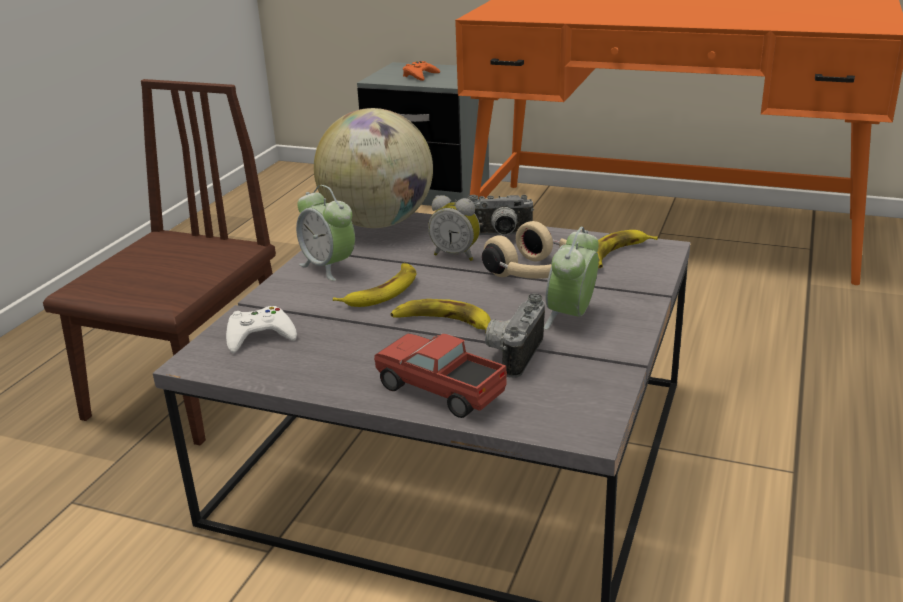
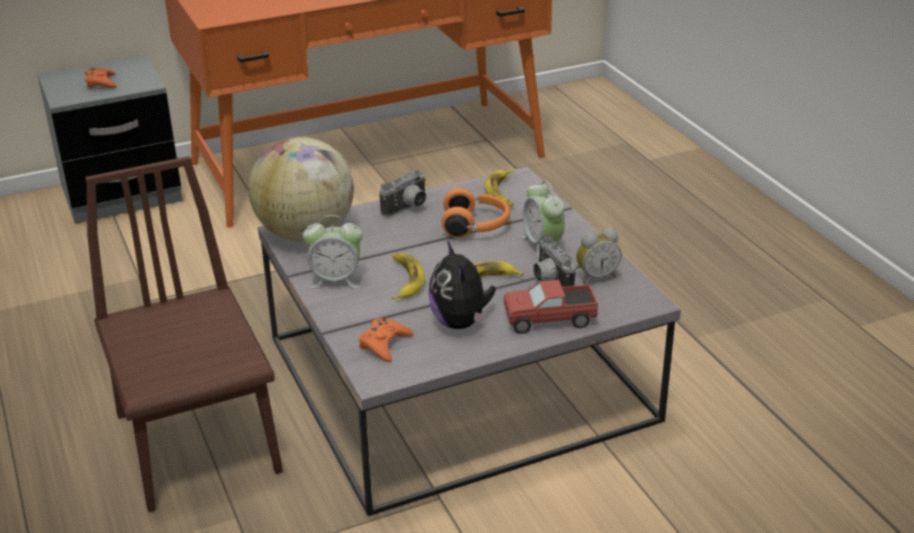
camera: 45 degrees left, 5 degrees up
white game controller [226,306,297,353] -> orange game controller [359,318,414,362]
alarm clock [428,195,480,261] -> alarm clock moved to [576,228,621,284]
beige headphones [482,221,567,279] -> orange headphones [442,188,510,238]
none -> plush toy [428,240,496,329]

